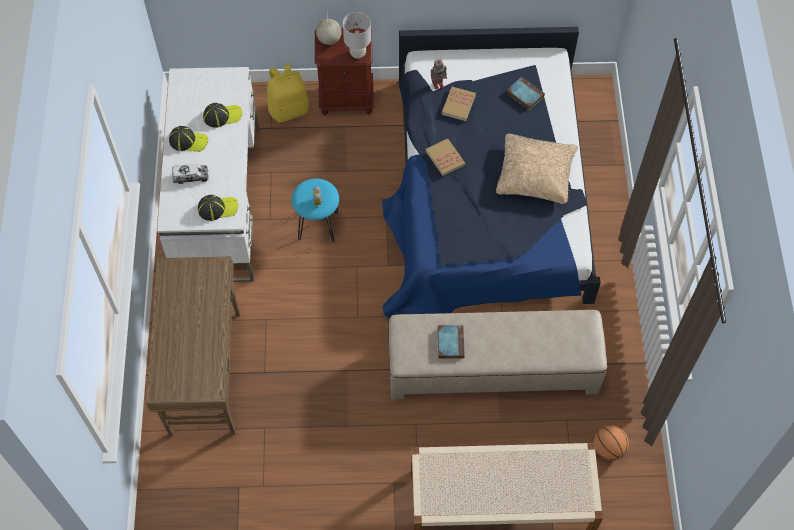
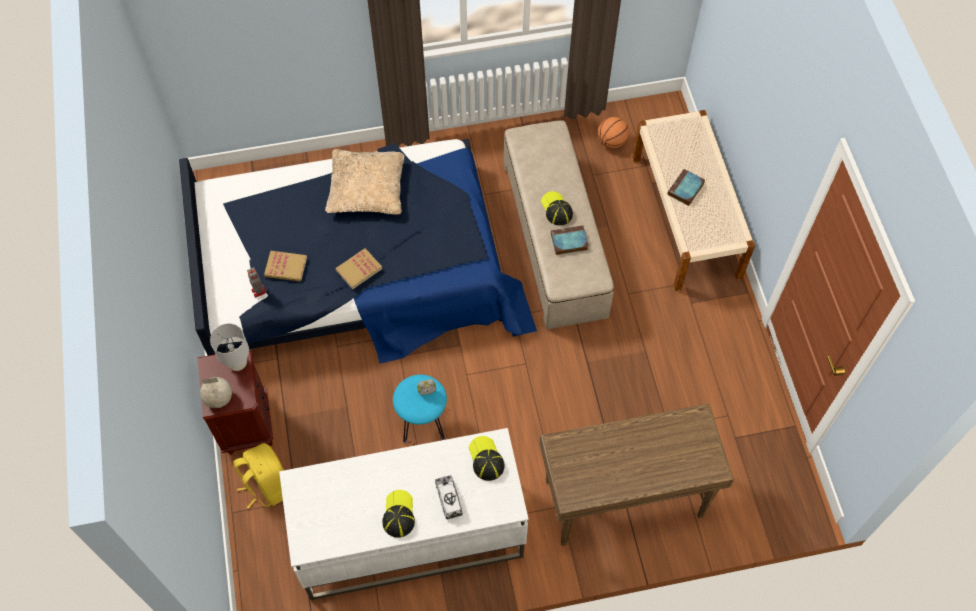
camera: 100 degrees left, 0 degrees up
cap [203,103,242,128] -> cap moved to [541,191,573,225]
book [506,77,545,110] -> book moved to [667,169,705,206]

